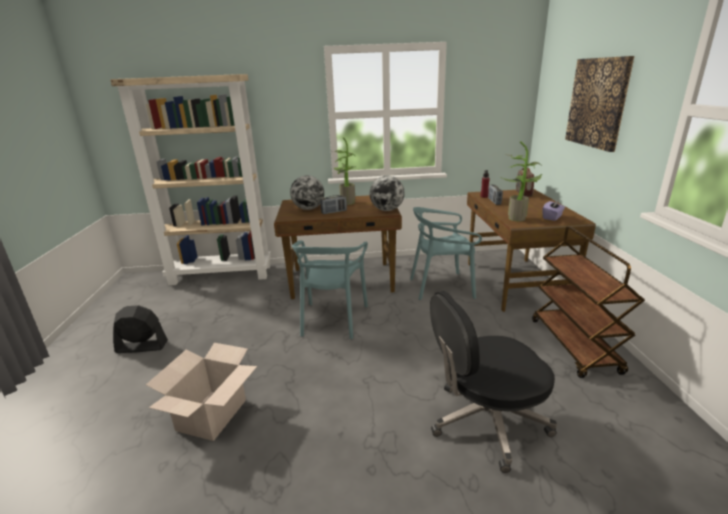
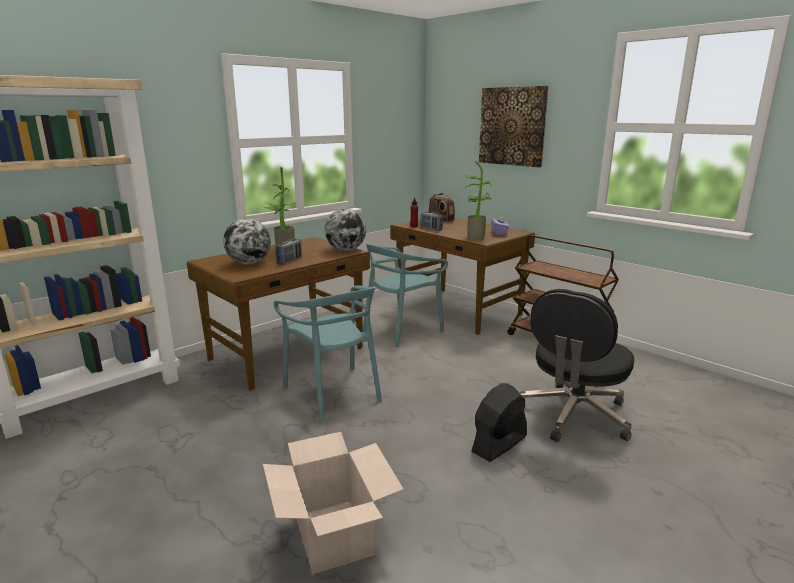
camera: 40 degrees left, 5 degrees down
black fan [113,305,168,353] -> black fan moved to [471,383,527,462]

